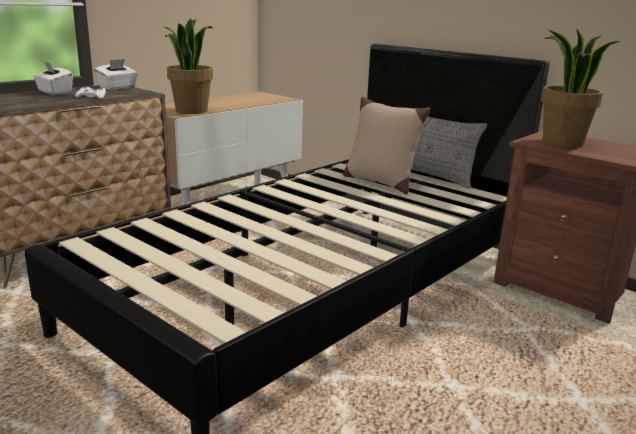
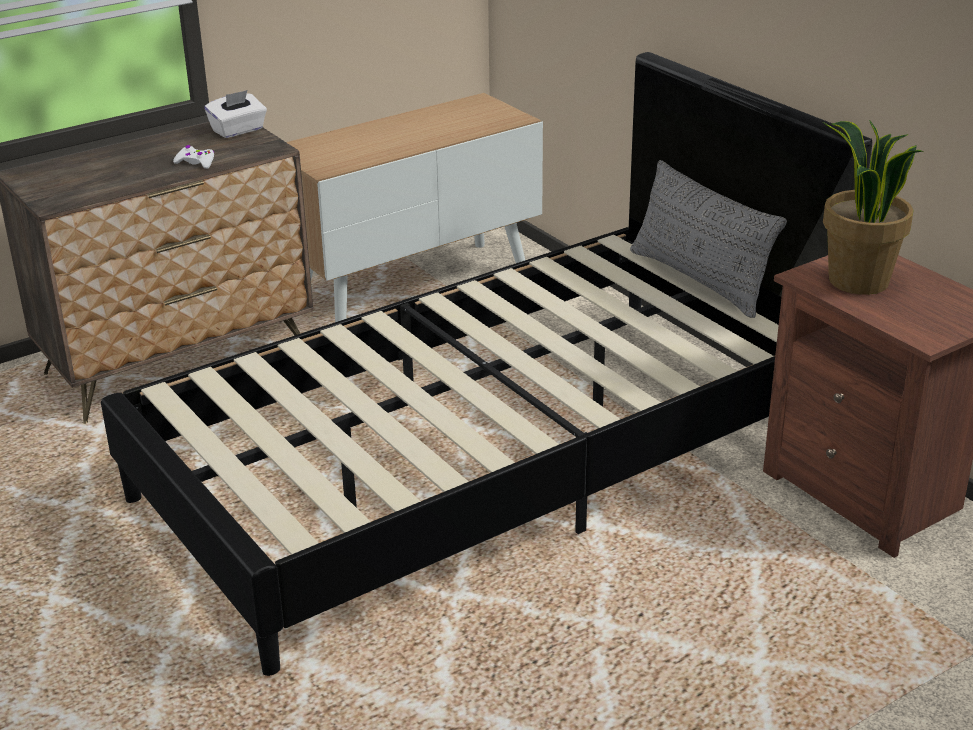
camera: 15 degrees right, 10 degrees up
white tissue box [33,62,73,95] -> none
potted plant [165,18,213,114] -> none
beige pillow [343,97,430,195] -> none

